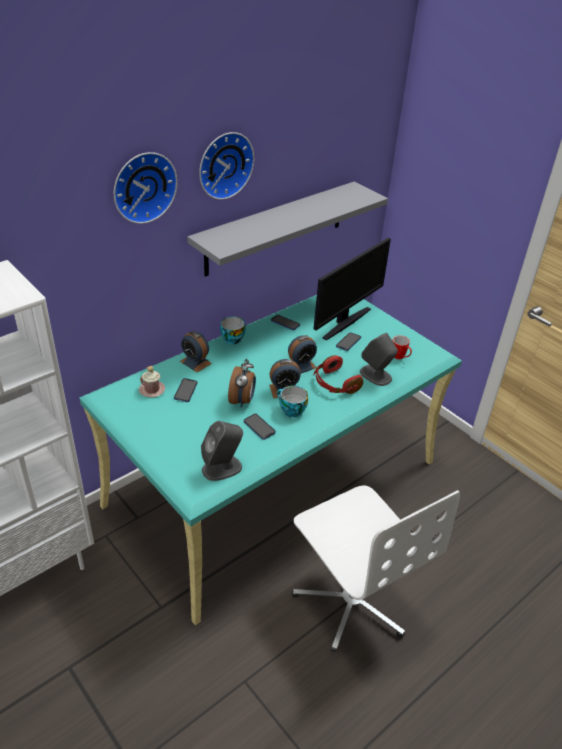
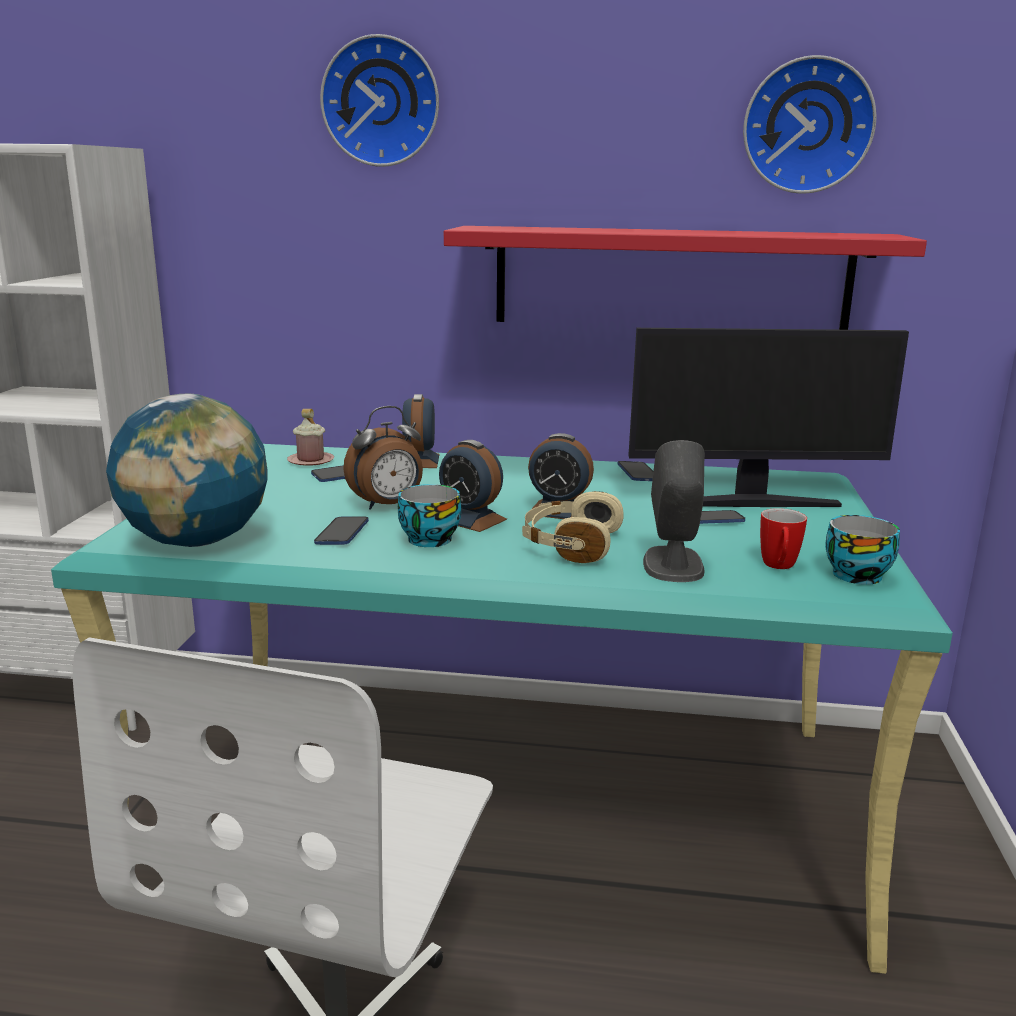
camera: 50 degrees right, 20 degrees down
grey shelf [187,182,388,277] -> red shelf [444,226,927,330]
wall clock [199,132,254,200] -> wall clock moved to [743,55,876,194]
grey speaker [201,421,243,481] -> globe [106,393,268,547]
cup [220,316,246,344] -> cup moved to [825,515,900,585]
red headphones [313,355,363,394] -> beige headphones [522,491,624,563]

